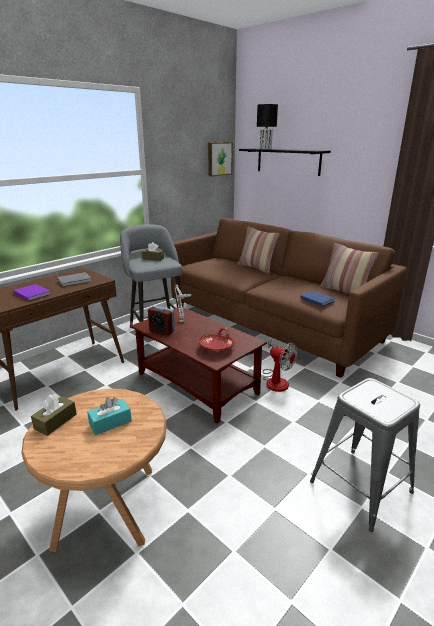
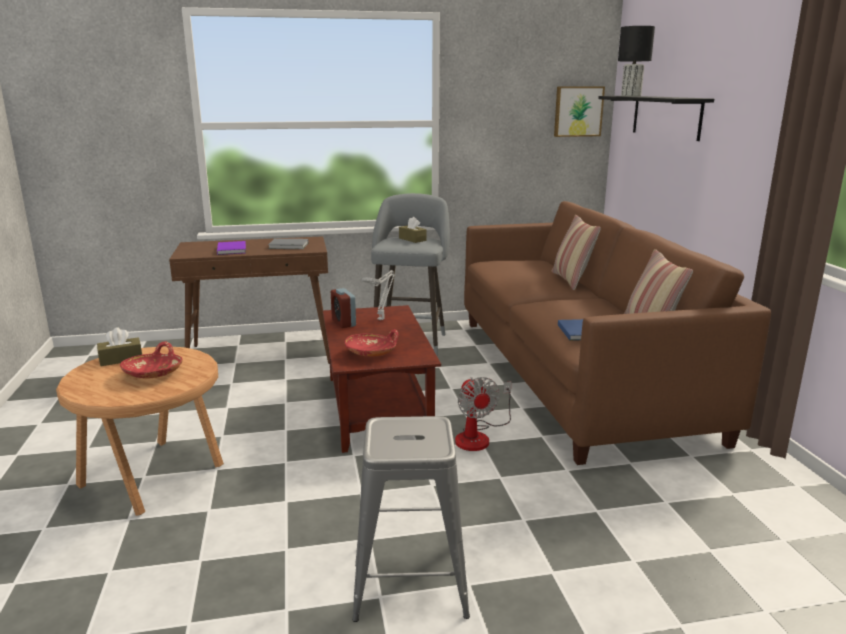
camera: 35 degrees right, 5 degrees down
turquoise tissue box [87,397,132,435] -> red bowl [120,341,183,378]

